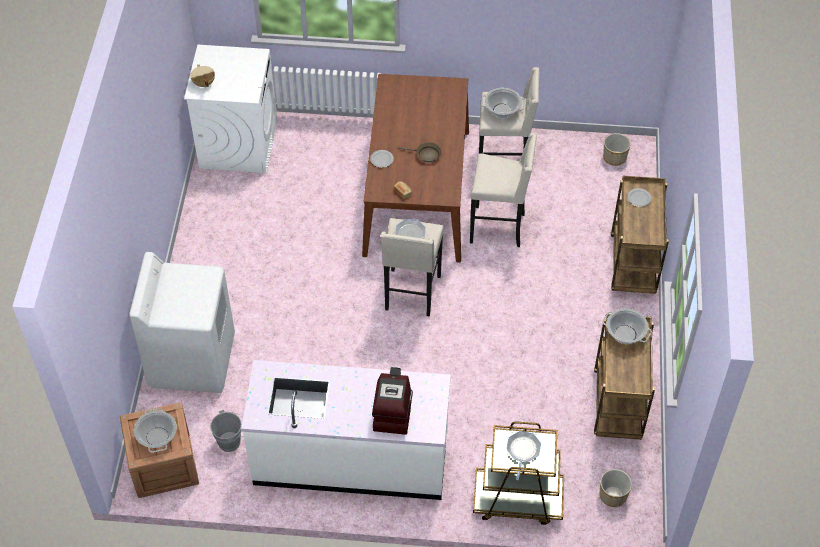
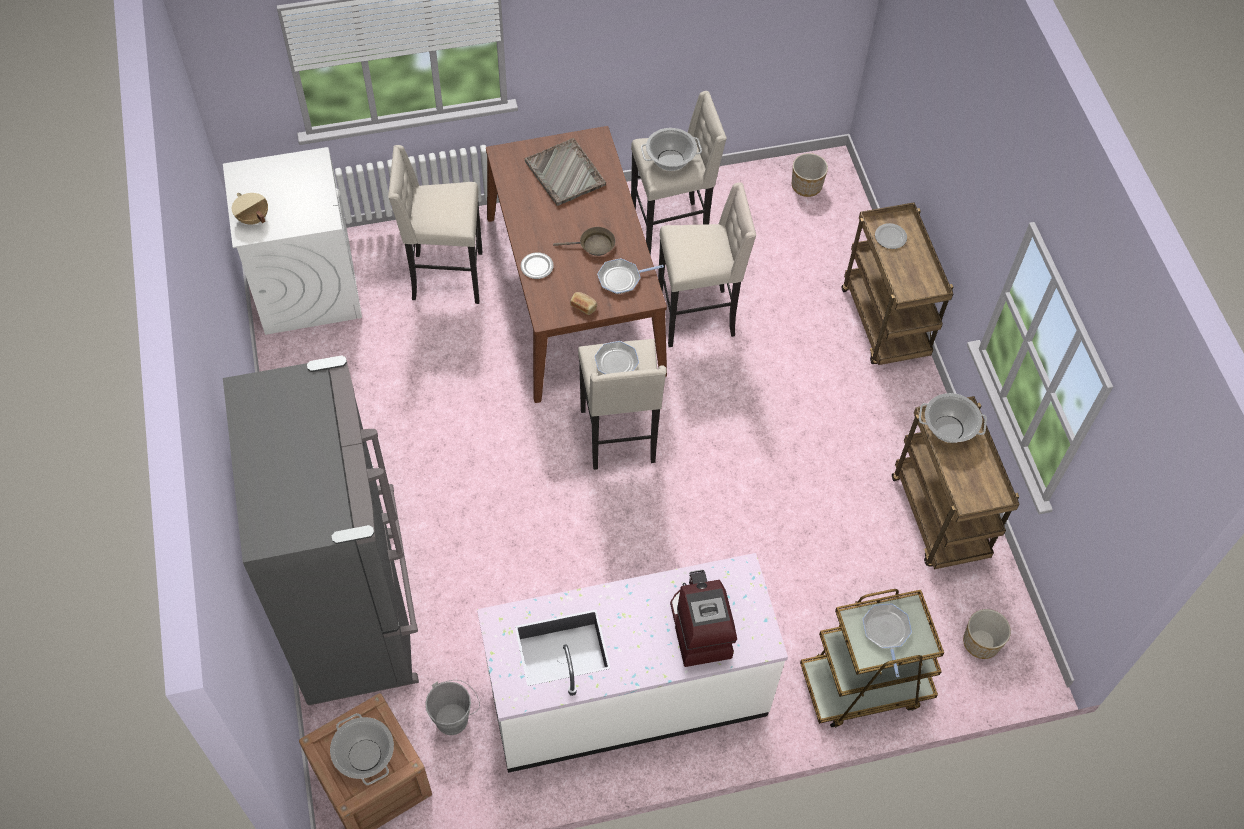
camera: 20 degrees left, 5 degrees up
white washing machine [129,252,235,393] -> grey fridge [223,355,419,705]
none -> beige stool [388,145,482,304]
none -> grey tray [525,138,606,206]
none -> frying pan [597,258,664,294]

